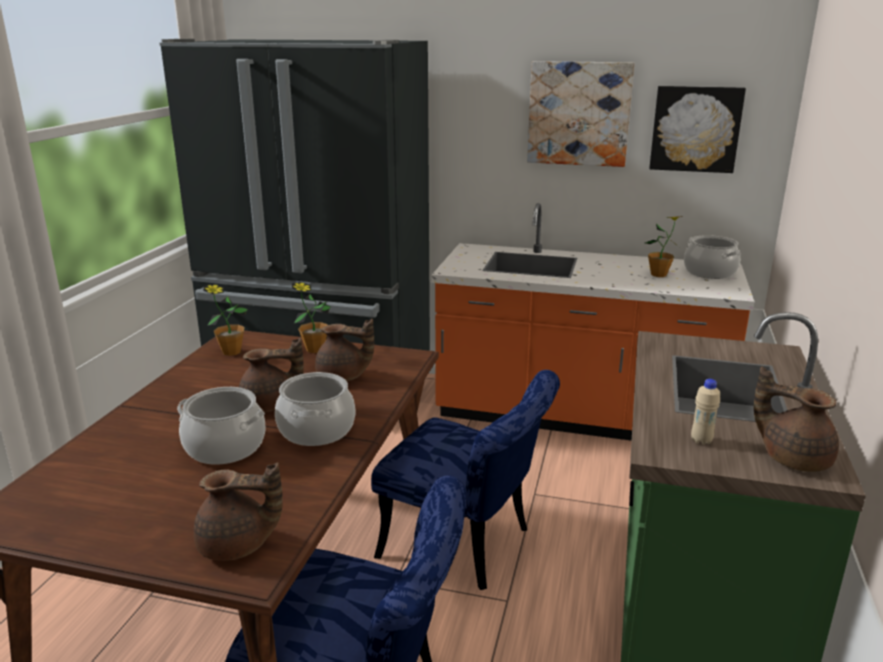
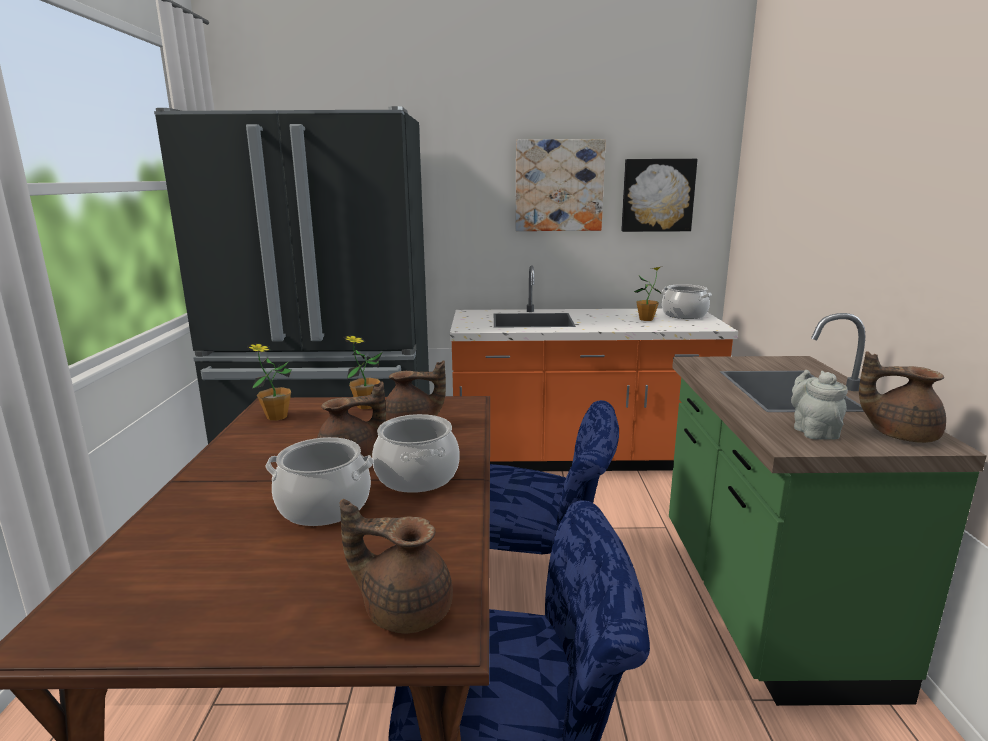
camera: 15 degrees left, 5 degrees down
brown teapot [194,463,283,561] -> brown teapot turned 150 degrees counterclockwise [340,499,453,633]
beige bottle [691,379,720,445] -> grey teapot [791,370,848,440]

